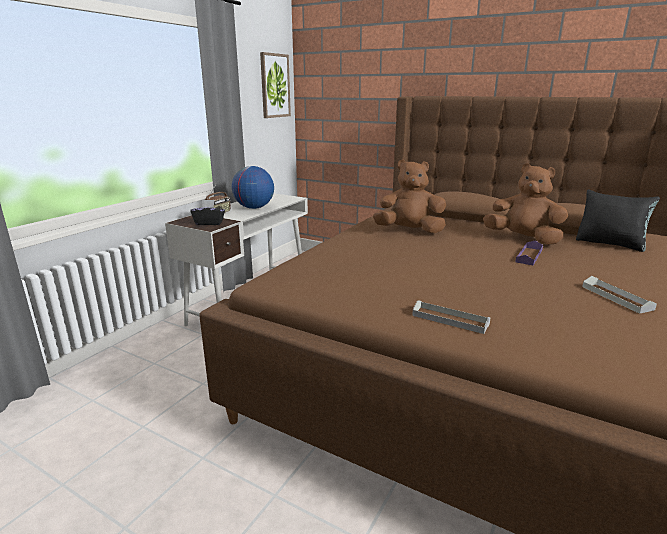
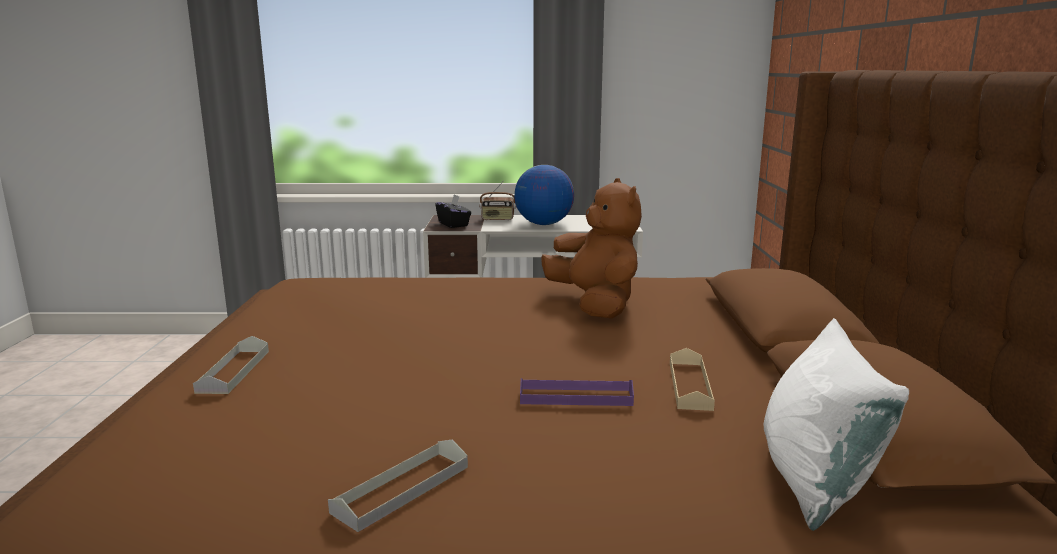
camera: 60 degrees right, 5 degrees down
picture [260,52,291,118] -> none
brown plush toy [483,163,568,245] -> beige tray [670,348,715,411]
black pillow [576,190,660,252] -> white pillow [763,318,909,531]

